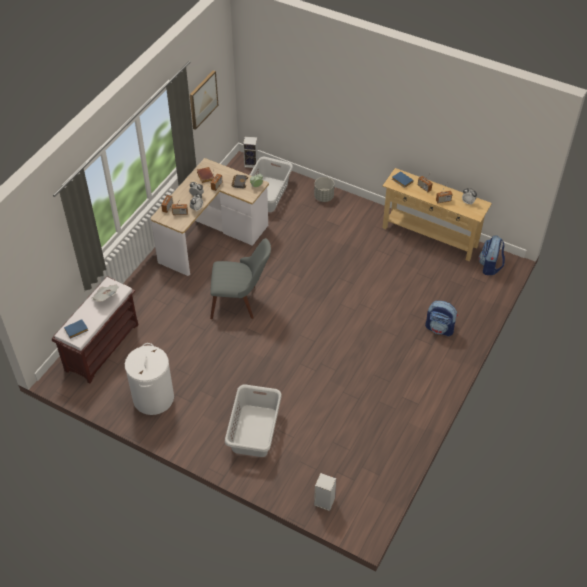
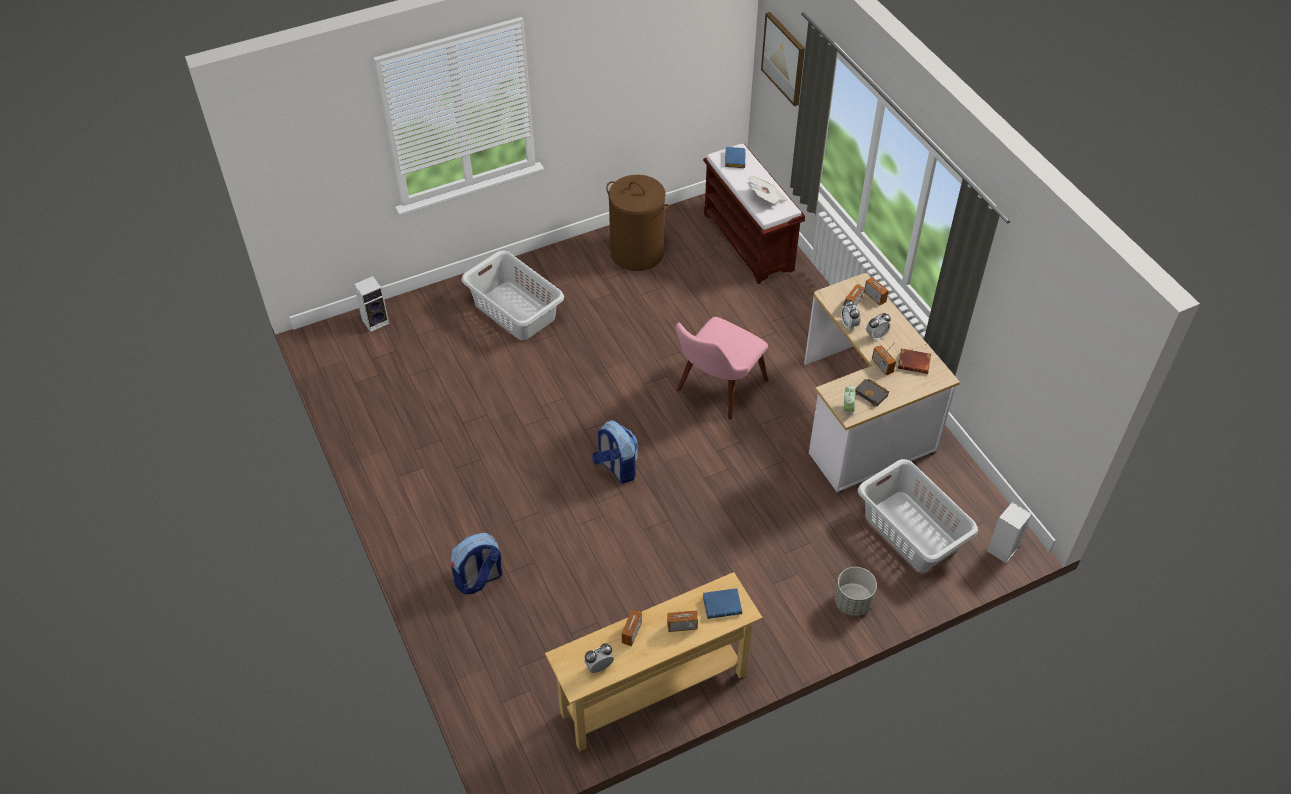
camera: 125 degrees right, 0 degrees up
white laundry basket [125,343,174,415] -> brown laundry basket [606,175,669,271]
picture [190,70,218,130] -> picture moved to [761,12,805,106]
grey chair [210,238,271,319] -> pink chair [676,317,768,420]
backpack [479,236,505,275] -> backpack moved to [592,420,638,484]

